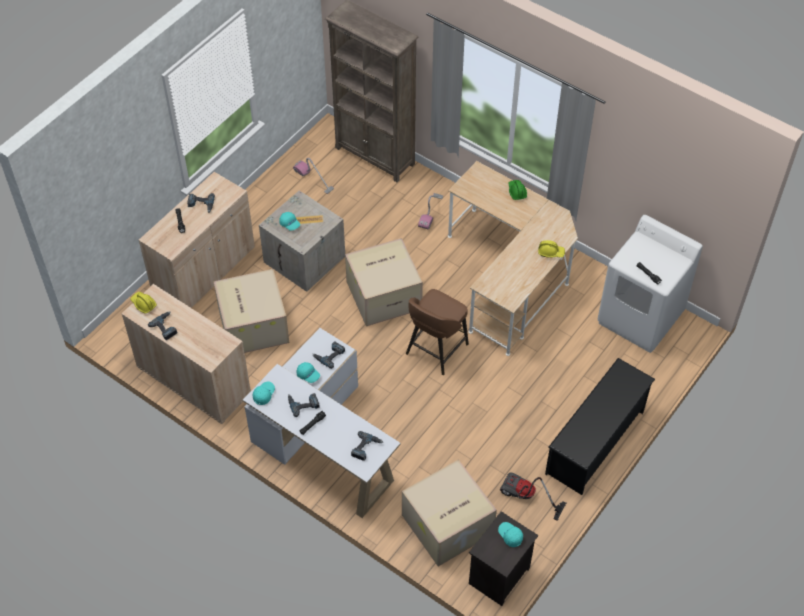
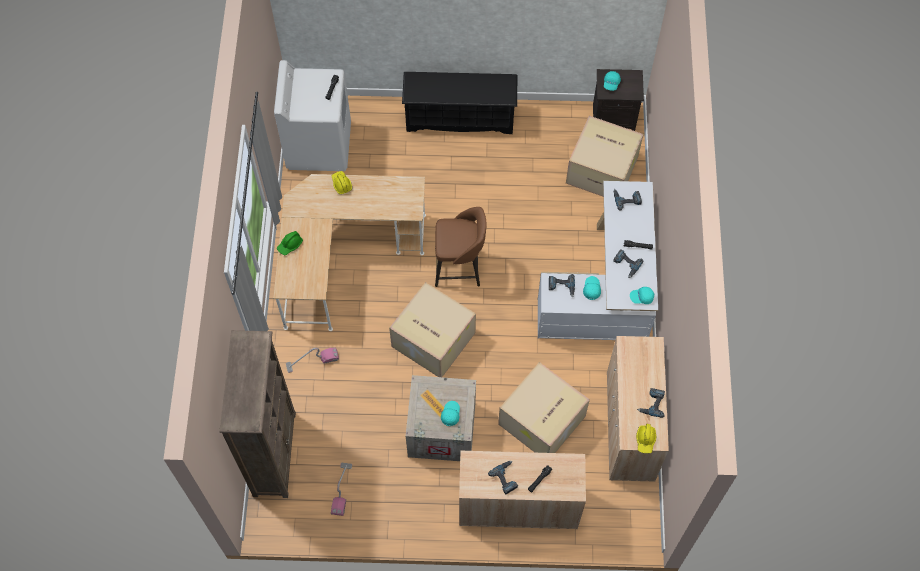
camera: 125 degrees left, 10 degrees up
vacuum cleaner [500,472,566,521] -> none

